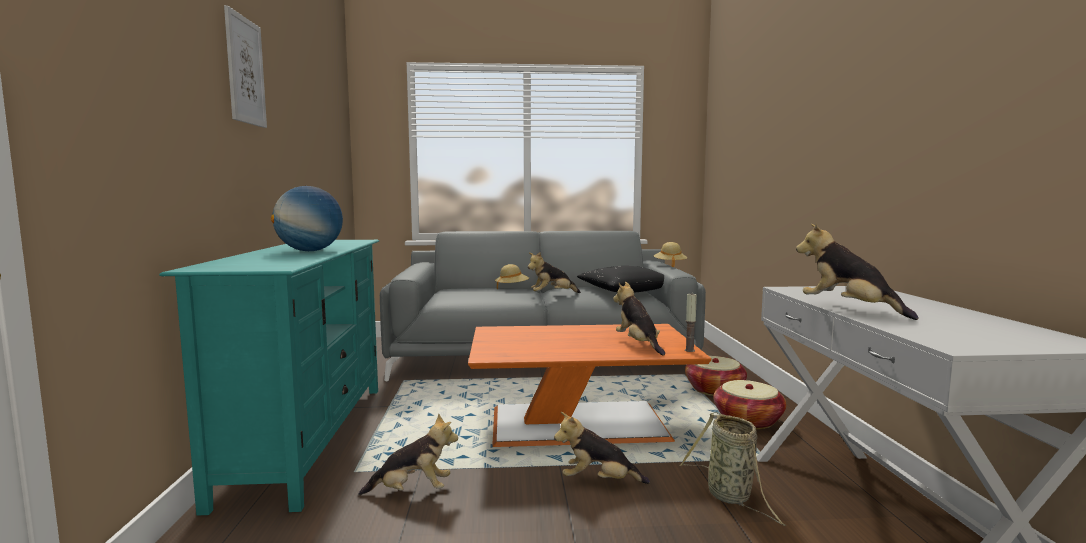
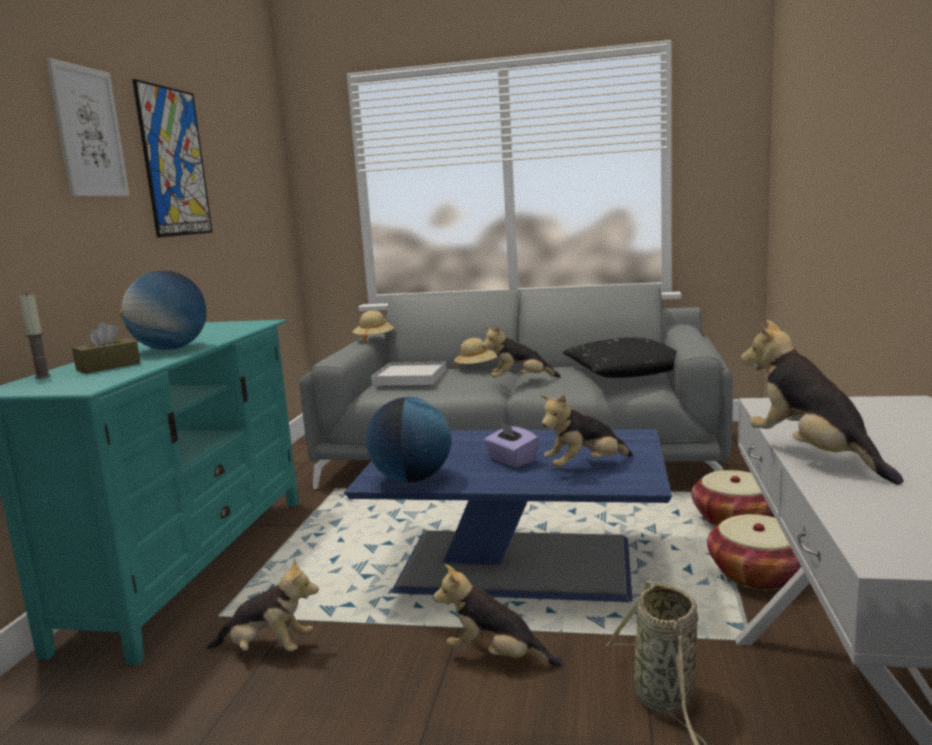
camera: 15 degrees right, 5 degrees up
orange coffee table [468,324,712,447] -> blue coffee table [344,429,672,602]
plush toy [613,282,665,355] -> plush toy turned 105 degrees counterclockwise [540,394,633,467]
beige hat [654,242,687,267] -> beige hat moved to [353,310,394,344]
candle [685,294,697,352] -> candle moved to [19,293,51,379]
none -> brown tissue box [72,322,141,374]
none -> picture [132,79,212,238]
none -> globe [366,397,451,482]
none -> white tray [371,362,446,386]
none -> purple tissue box [484,421,539,468]

